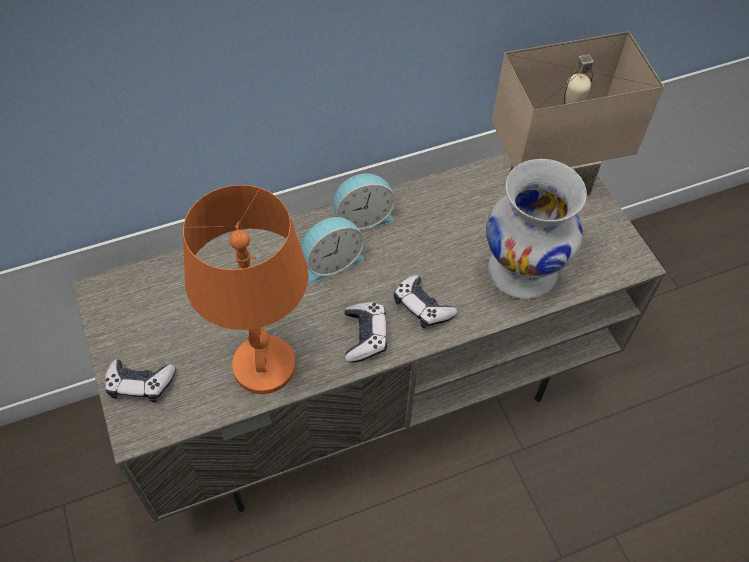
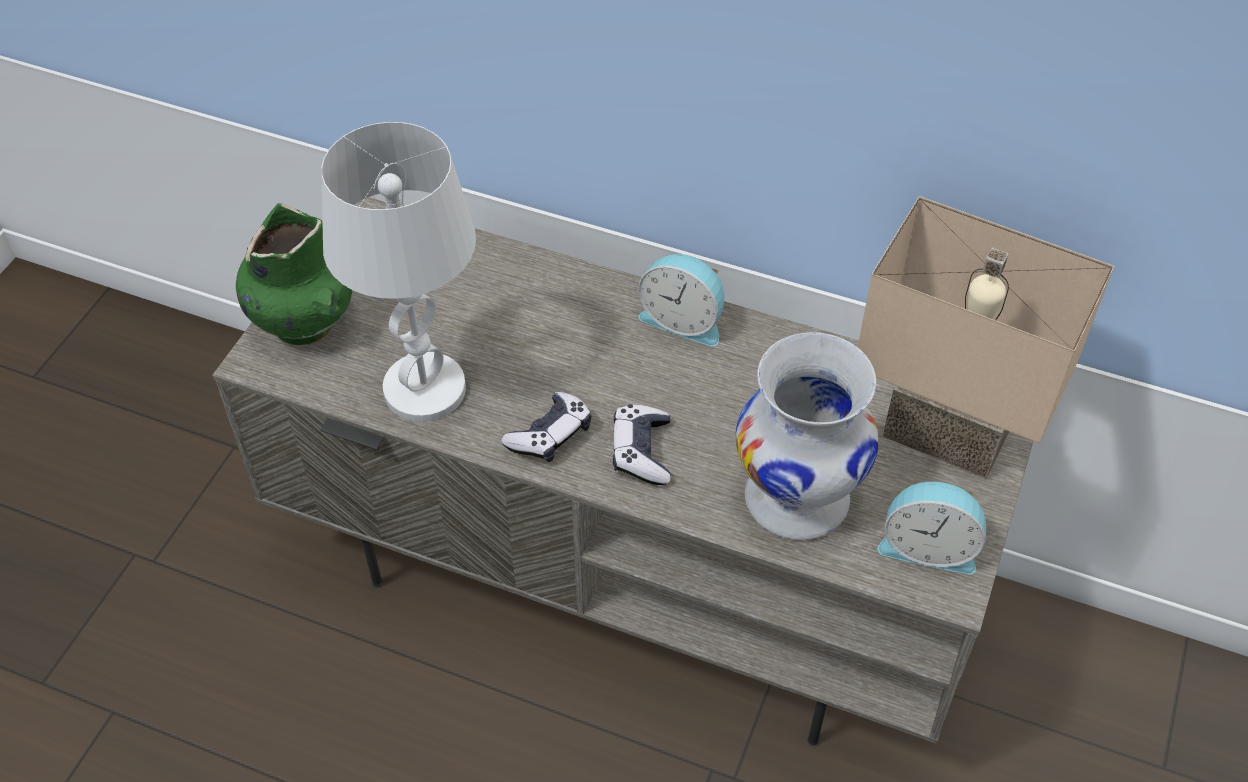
camera: 45 degrees right, 5 degrees down
game controller [104,359,176,402] -> green vase [236,203,353,345]
orange table lamp [183,185,308,394] -> white table lamp [321,122,476,422]
alarm clock [301,216,364,284] -> alarm clock moved to [878,482,986,574]

